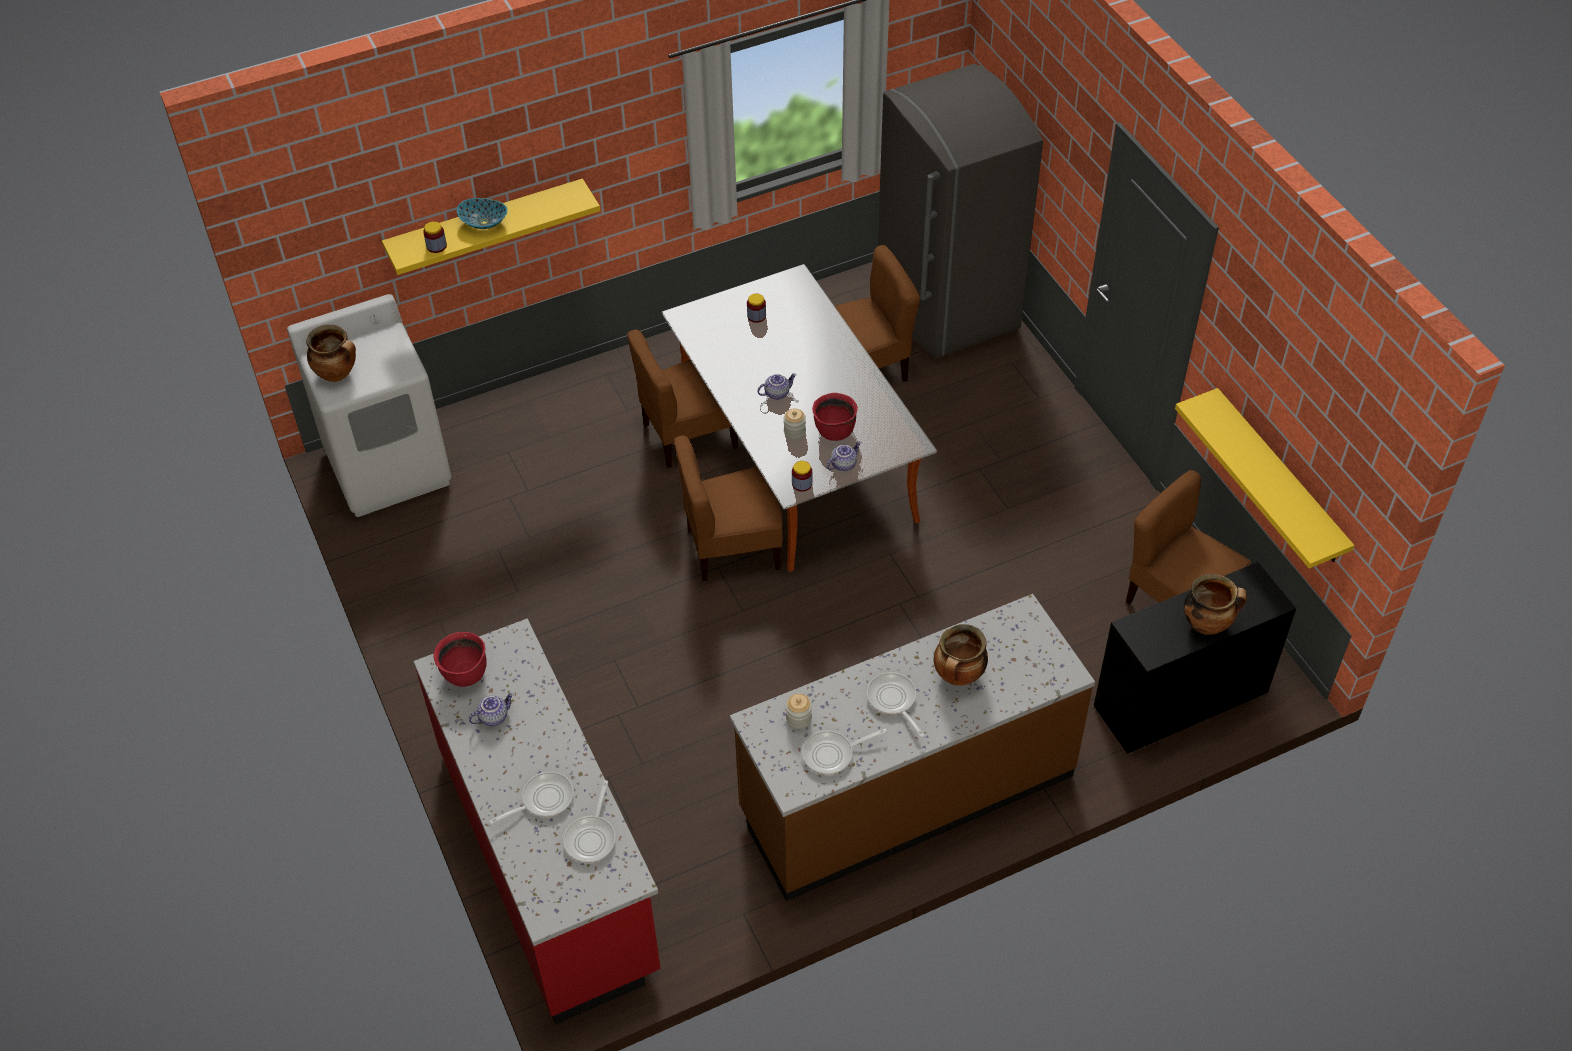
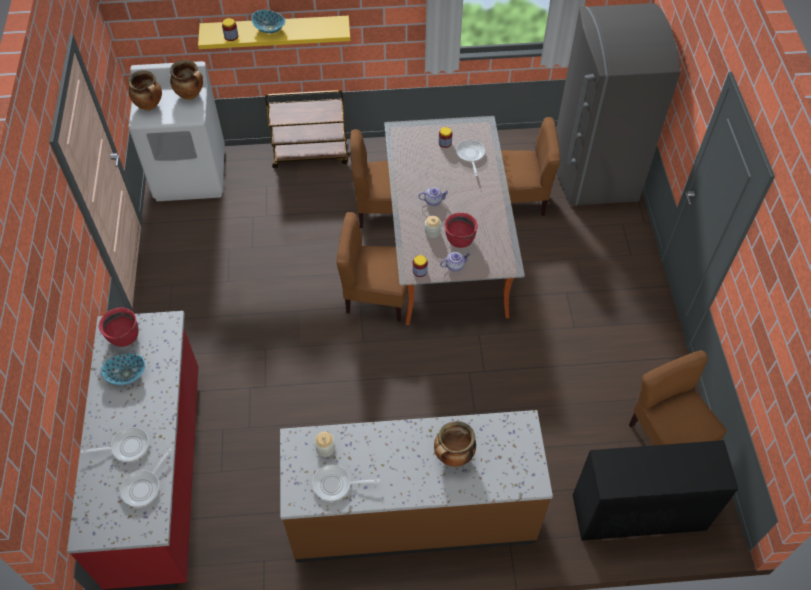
camera: 20 degrees right, 5 degrees up
teapot [469,693,514,726] -> bowl [101,353,145,385]
frying pan [867,672,925,738] -> frying pan moved to [456,140,485,176]
yellow shelf [1175,388,1355,568] -> none
cooking pot [1184,574,1247,635] -> cooking pot moved to [170,60,203,100]
none -> brown cart [265,90,348,168]

